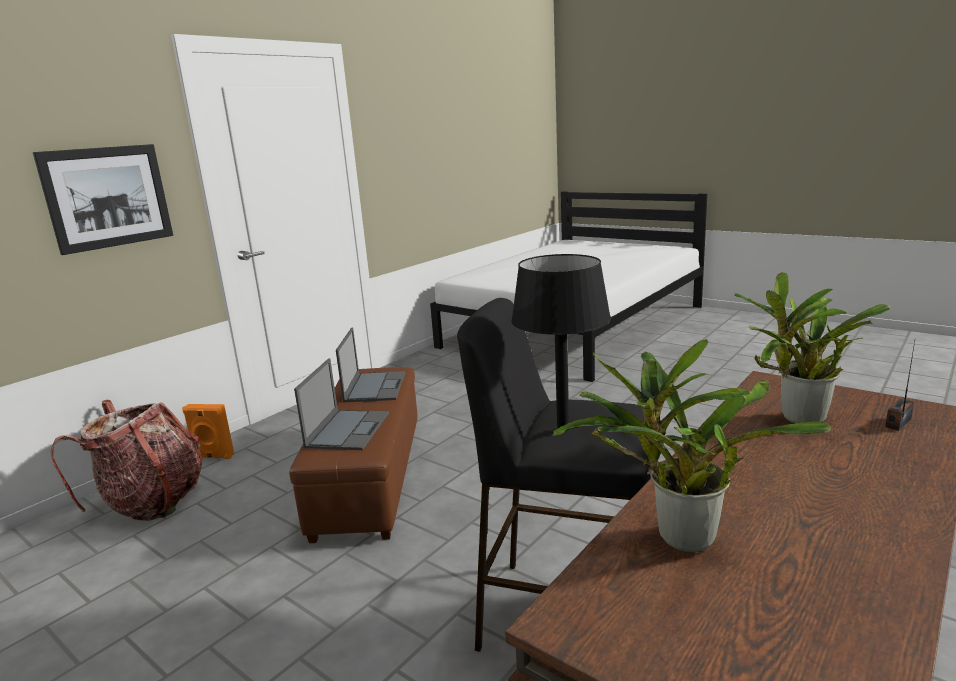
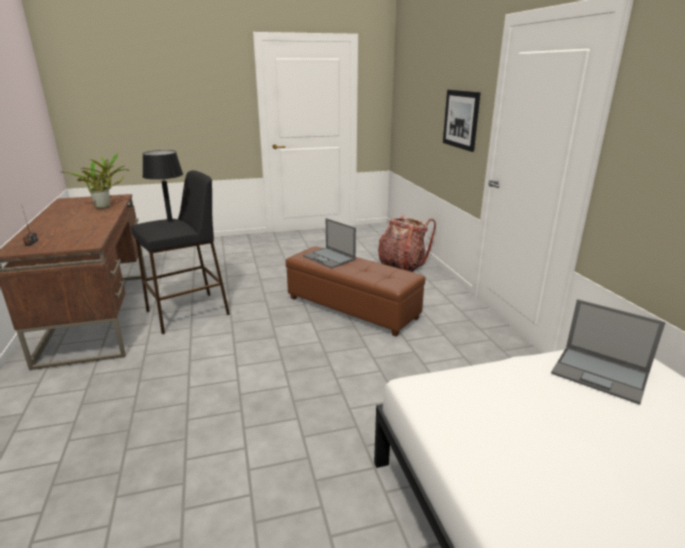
camera: 125 degrees right, 5 degrees up
orange speaker [182,404,234,459] -> none
laptop [336,327,406,402] -> laptop moved to [551,299,665,405]
potted plant [734,272,891,424] -> none

